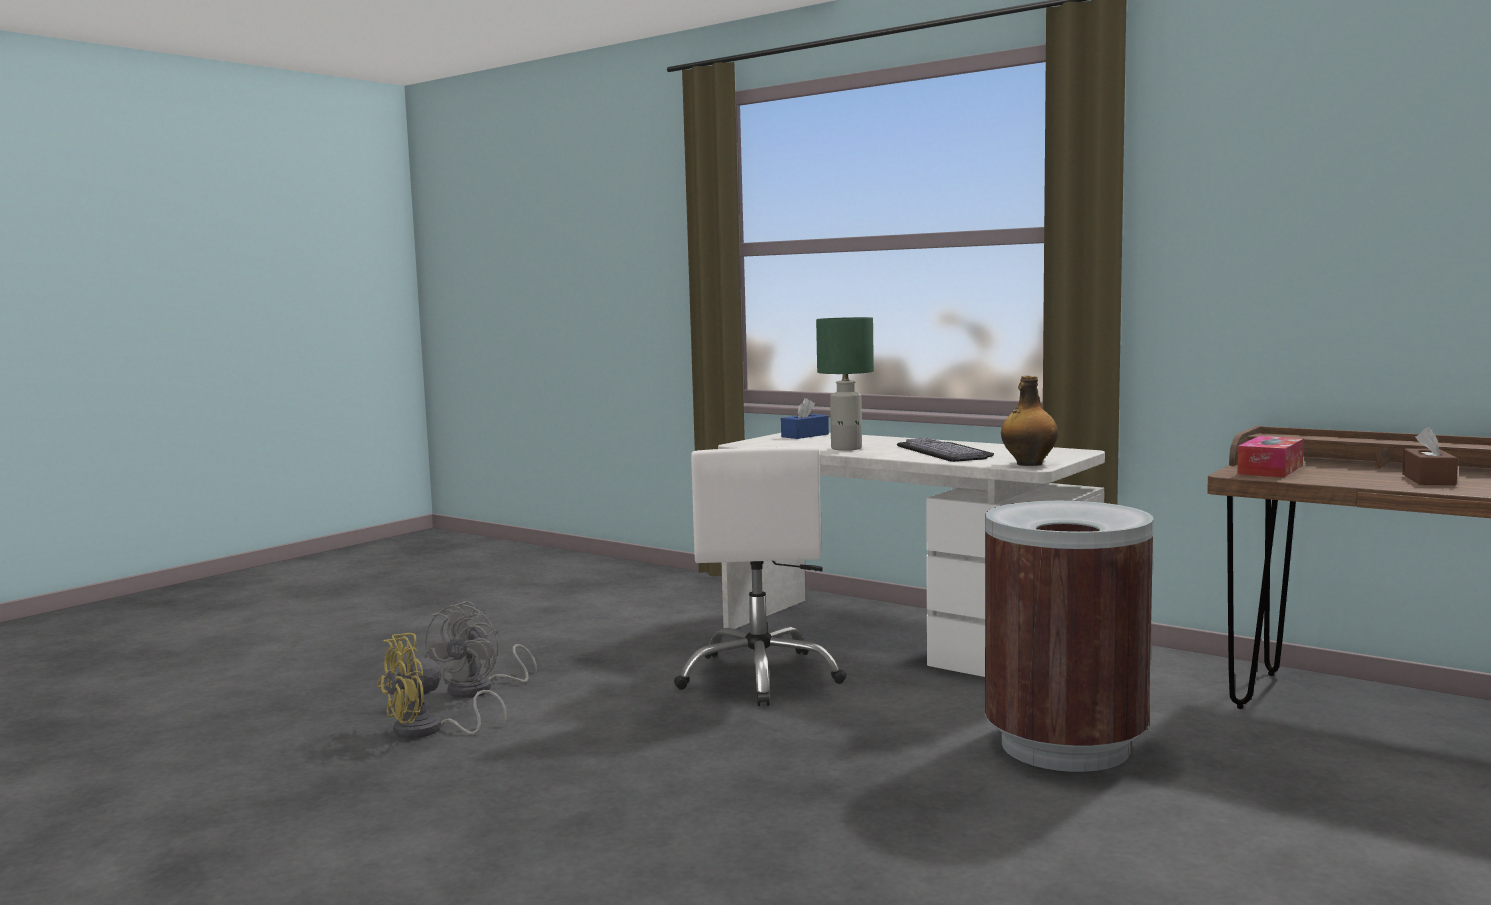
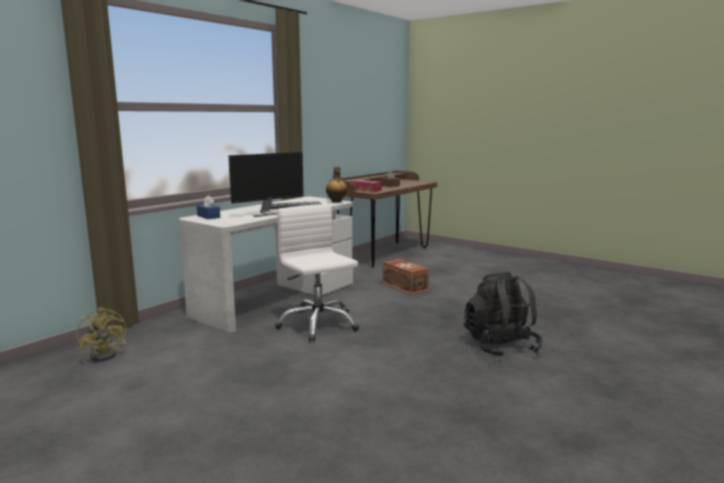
camera: 90 degrees left, 5 degrees up
yellow fan [377,633,507,739] -> yellow fan moved to [77,307,126,362]
grey fan [424,601,537,698] -> none
white office chair [674,447,847,706] -> white office chair turned 120 degrees counterclockwise [275,204,359,342]
green table lamp [816,317,874,451] -> monitor [229,152,304,217]
brown trash can [985,501,1154,772] -> brown storage box [382,259,429,295]
none -> black backpack [464,272,543,357]

